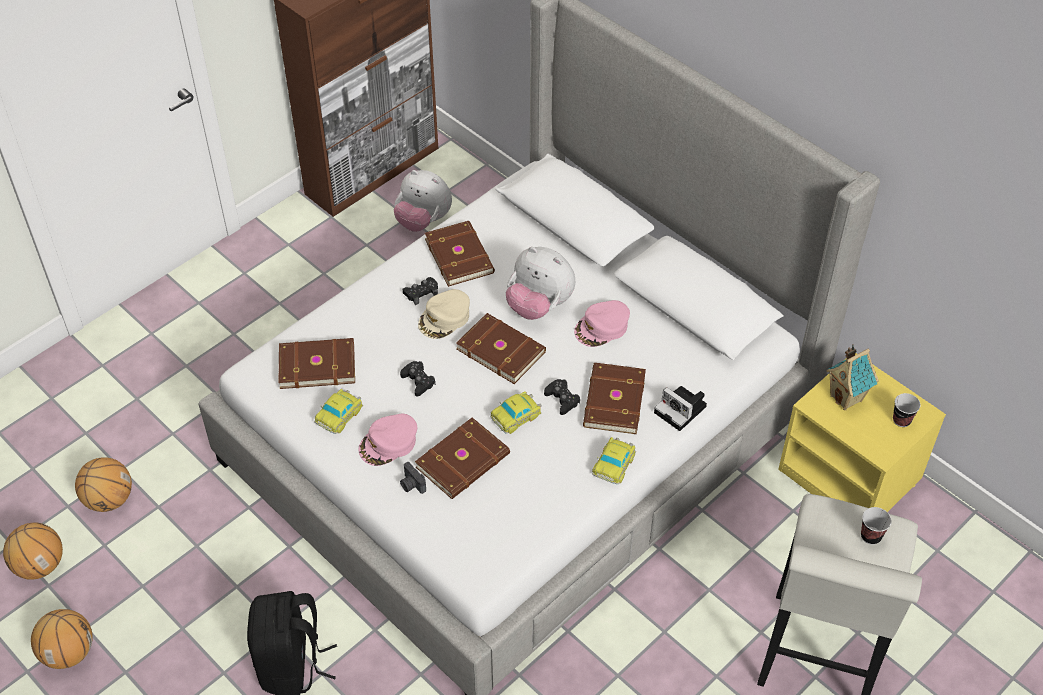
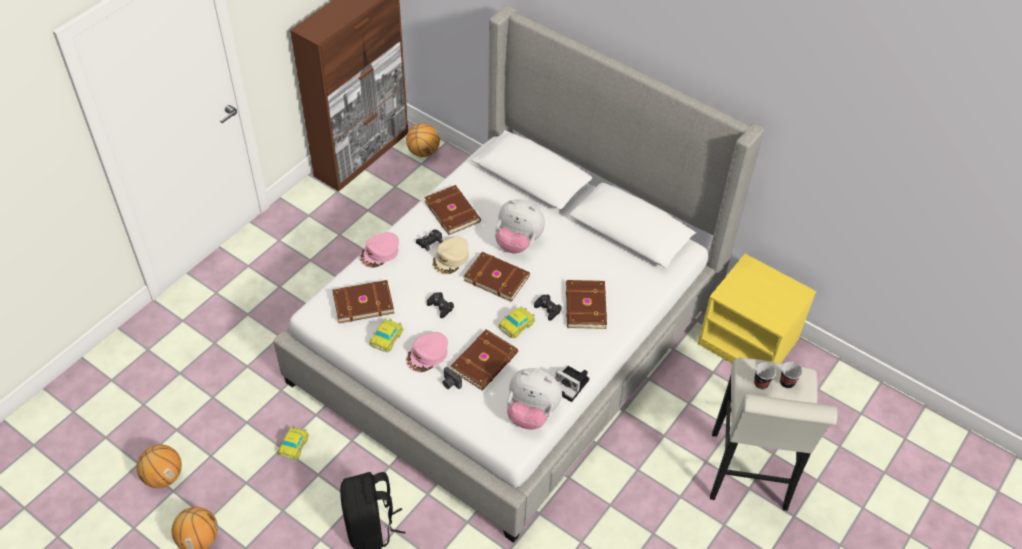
camera: 10 degrees left, 0 degrees up
basketball [75,457,132,512] -> basketball moved to [406,123,440,157]
plush toy [393,170,452,232] -> plush toy moved to [507,368,562,429]
pink cap [574,300,630,347] -> pink cap moved to [359,232,399,268]
toy car [592,437,636,484] -> toy car moved to [278,426,309,460]
camera [654,386,707,431] -> camera moved to [555,366,589,402]
toy house [827,344,879,410] -> none
cup [893,393,921,427] -> cup moved to [754,362,776,389]

